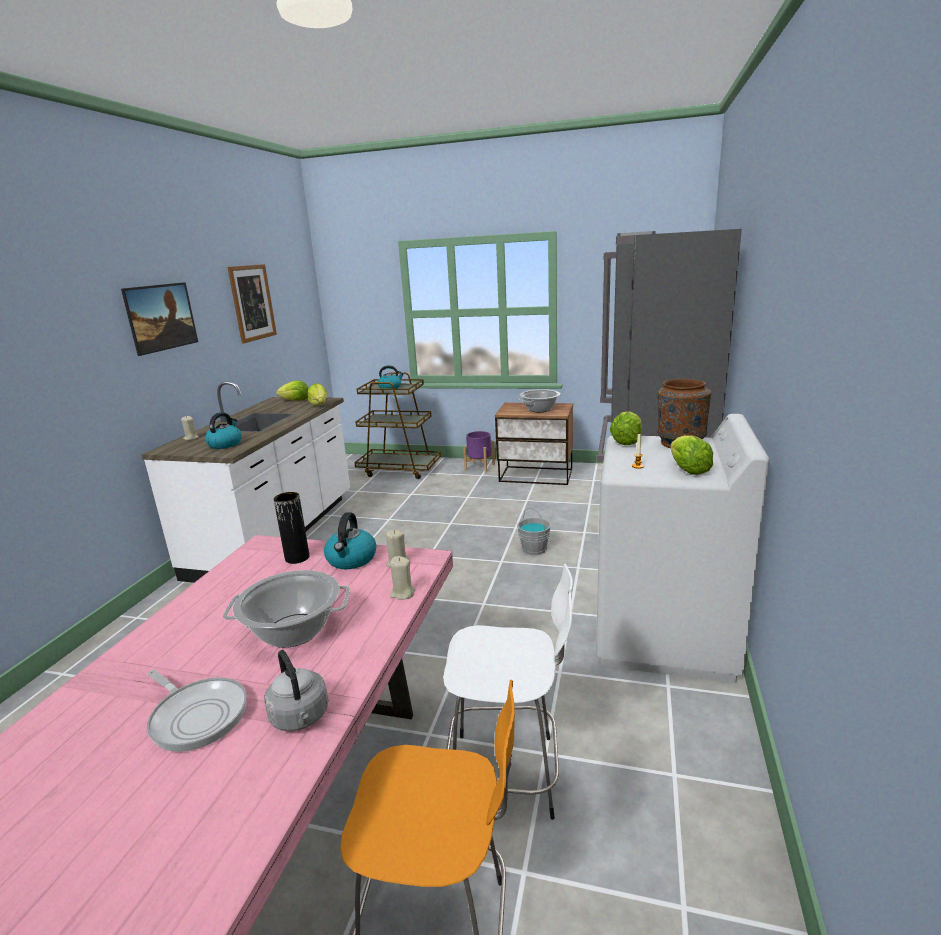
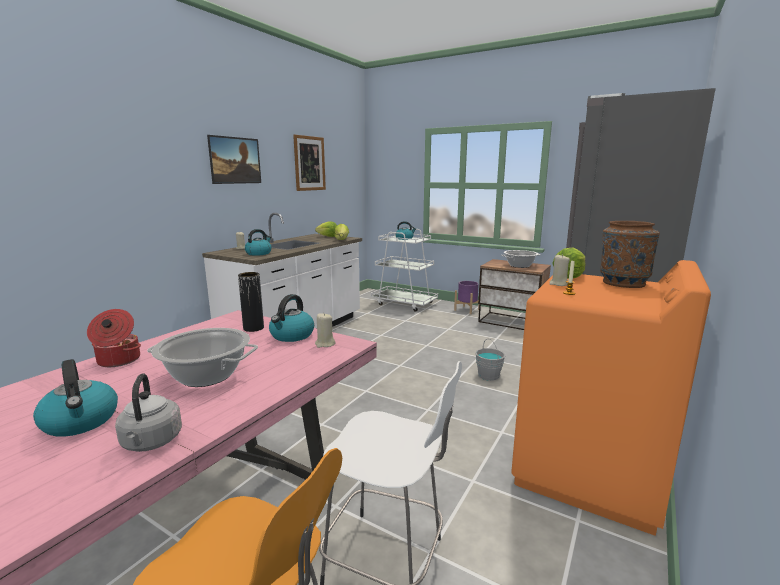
camera: 15 degrees right, 5 degrees down
frying pan [147,670,247,752] -> kettle [33,359,118,437]
brown cart [354,373,441,479] -> white cart [371,228,438,312]
beige candle [390,556,415,600] -> beige candle moved to [549,254,570,286]
white washing machine [596,414,770,683] -> orange washing machine [511,260,711,536]
lettuce [671,435,713,475] -> none
none -> cooking pot [87,309,141,367]

